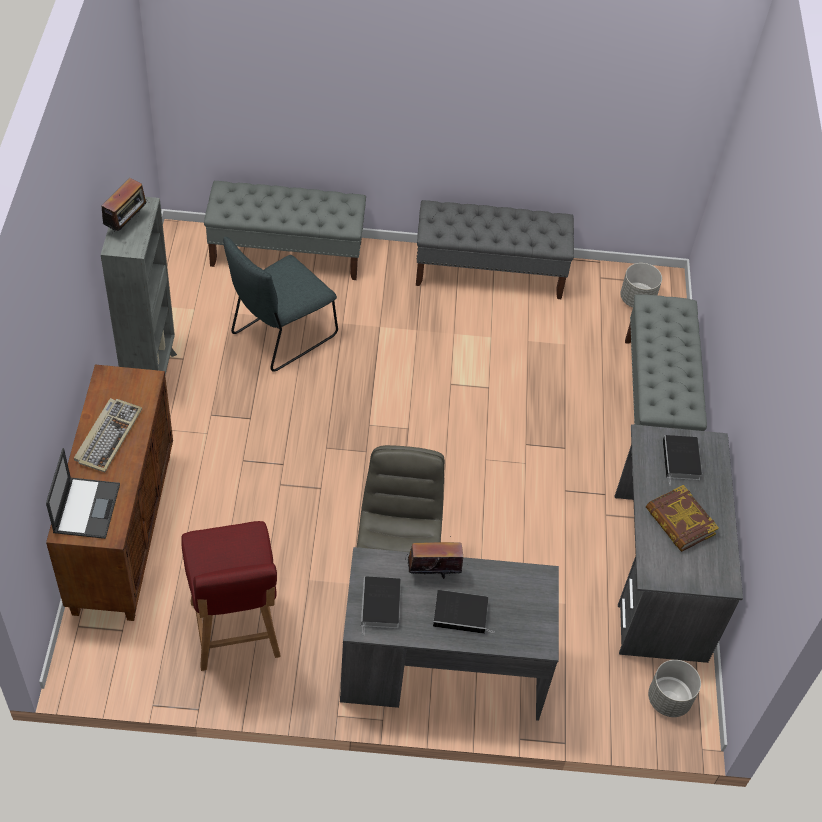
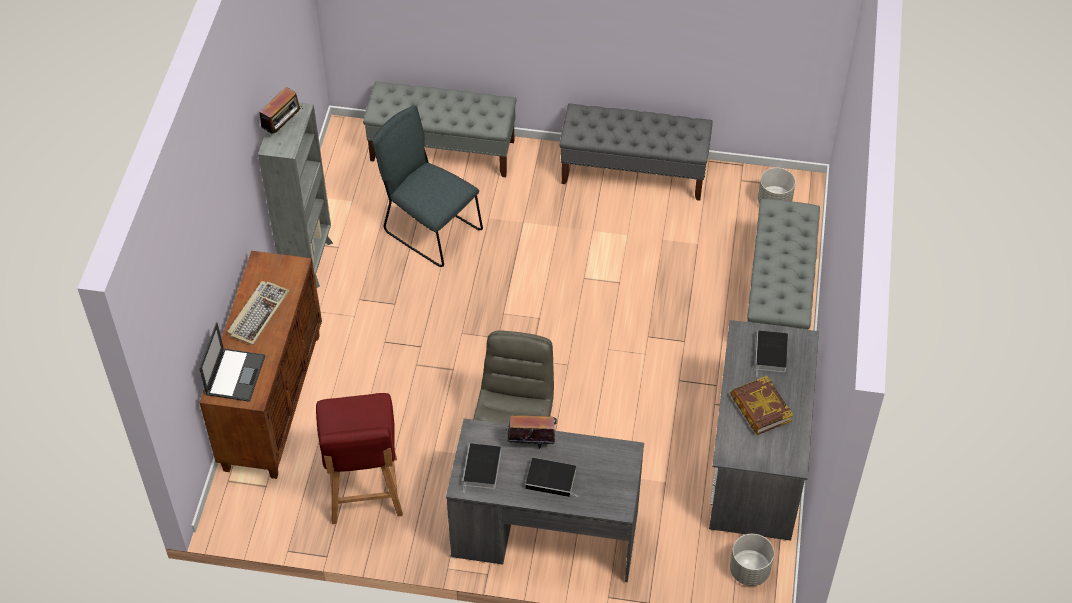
camera: 10 degrees right, 0 degrees up
grey chair [223,237,338,372] -> grey chair turned 75 degrees clockwise [372,105,483,267]

